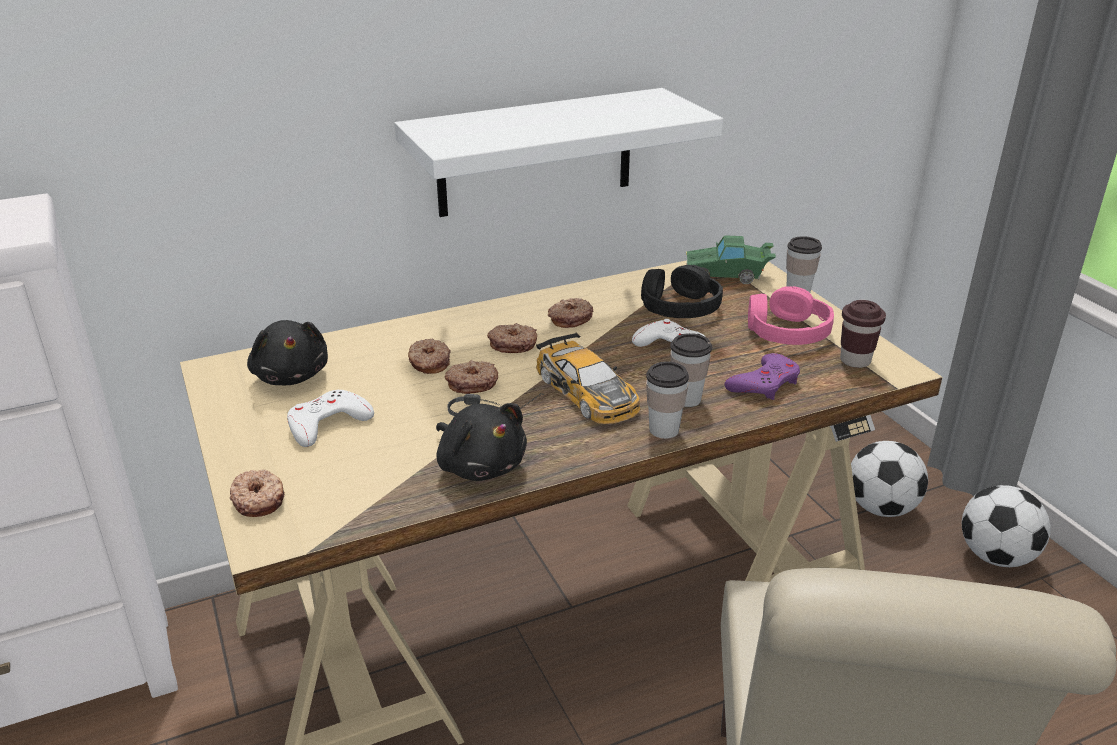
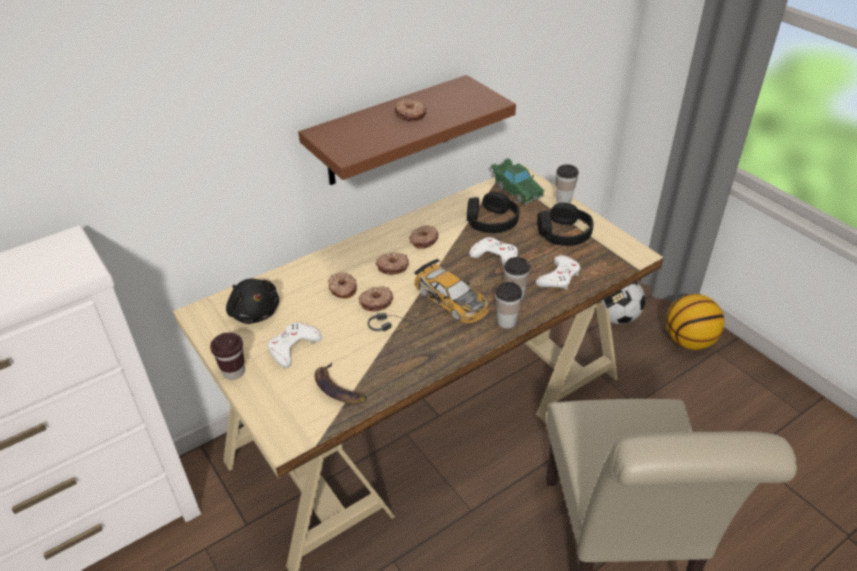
camera: 10 degrees left, 10 degrees up
donut [230,470,285,517] -> donut moved to [395,99,426,121]
white shelf [394,88,723,217] -> brown shelf [298,75,516,185]
black plush toy [436,403,527,481] -> none
green toy car [686,235,776,284] -> green toy car turned 120 degrees counterclockwise [491,158,545,205]
purple game controller [725,353,800,400] -> white game controller [536,255,580,290]
pink headphones [748,286,834,345] -> black headphones [537,203,593,246]
brown cup [840,300,886,368] -> brown cup moved to [210,333,245,380]
football [962,485,1051,567] -> basketball [666,294,724,350]
none -> banana [315,362,367,404]

